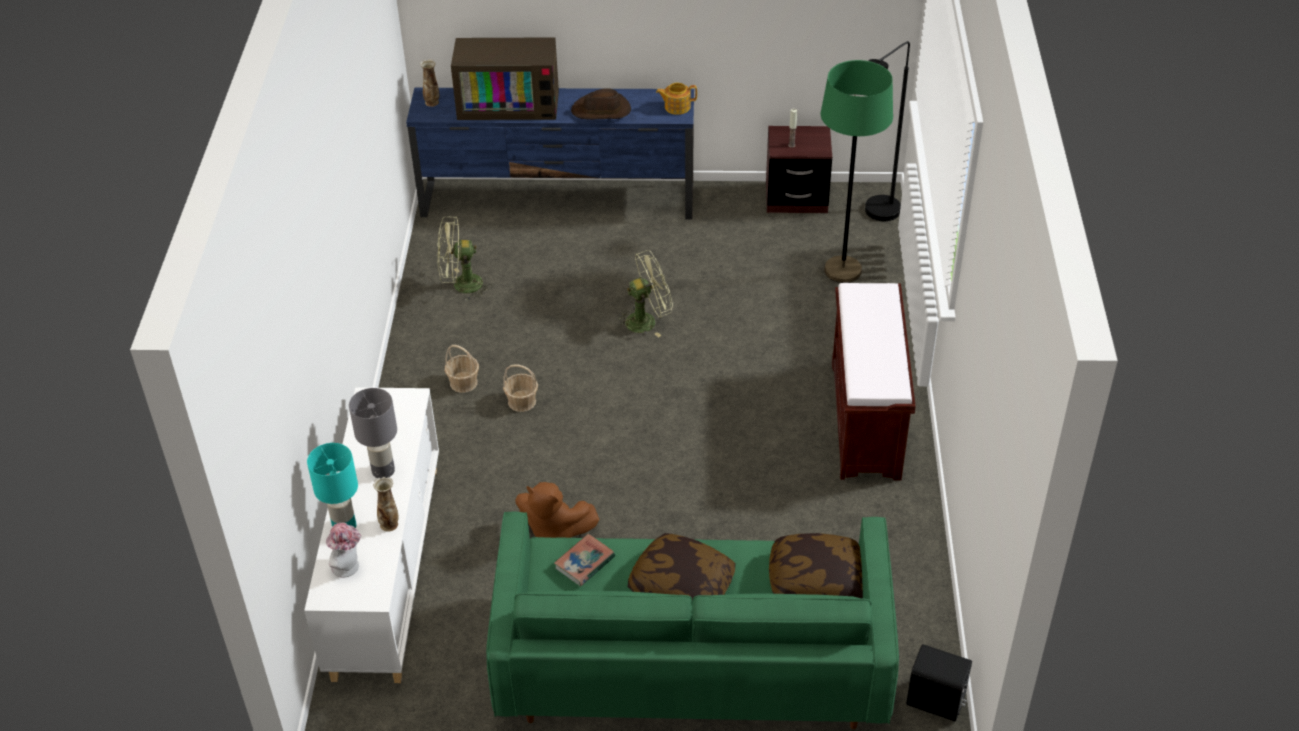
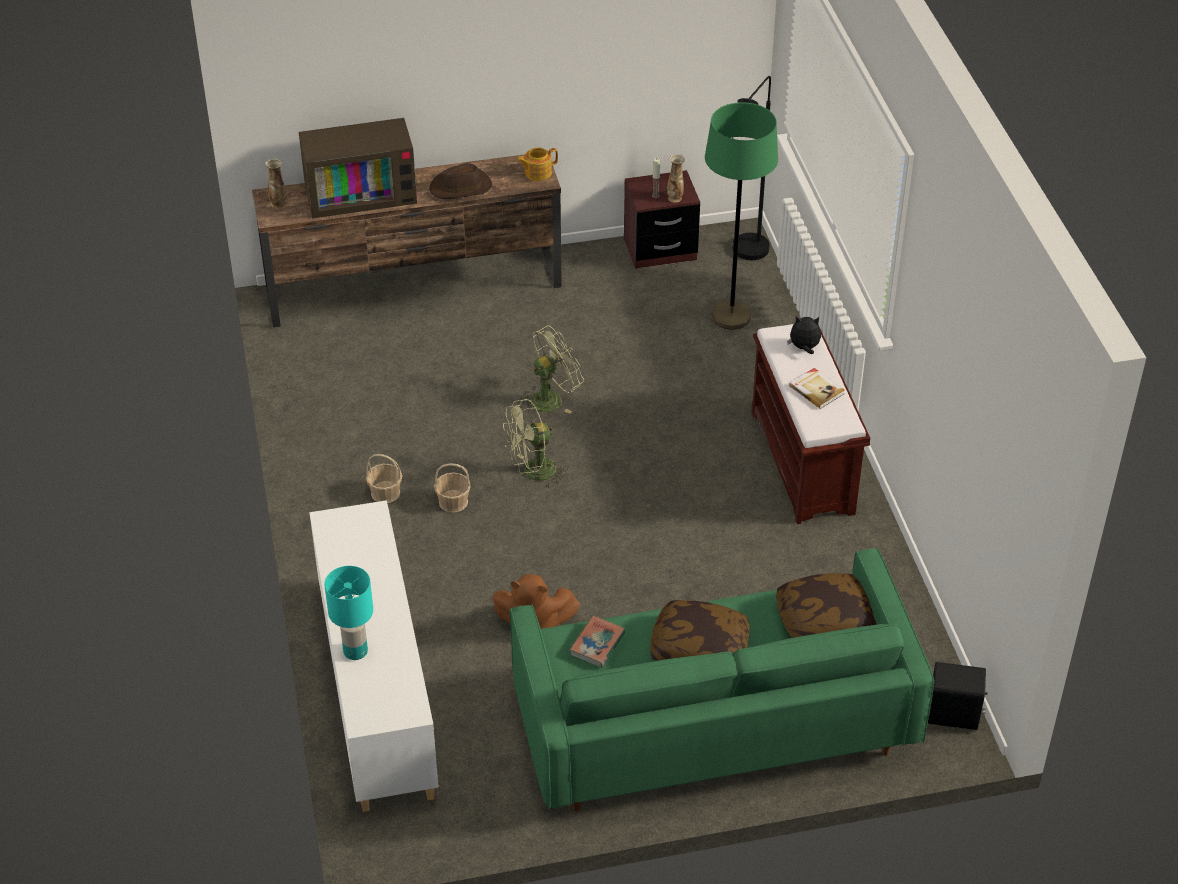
camera: 15 degrees left, 0 degrees up
hat [326,523,361,578] -> none
grey table lamp [349,388,397,478] -> none
vase [373,477,399,532] -> vase moved to [667,154,685,203]
blue tv stand [406,88,694,220] -> brown tv stand [252,154,562,328]
green fan [437,216,492,301] -> green fan moved to [503,399,568,489]
none -> plush toy [787,316,821,354]
none -> book [789,368,845,409]

